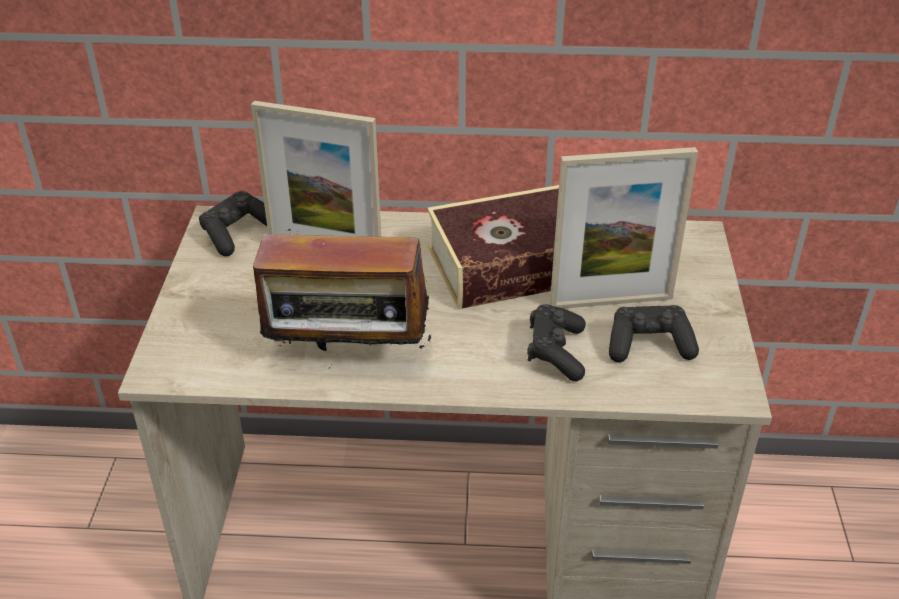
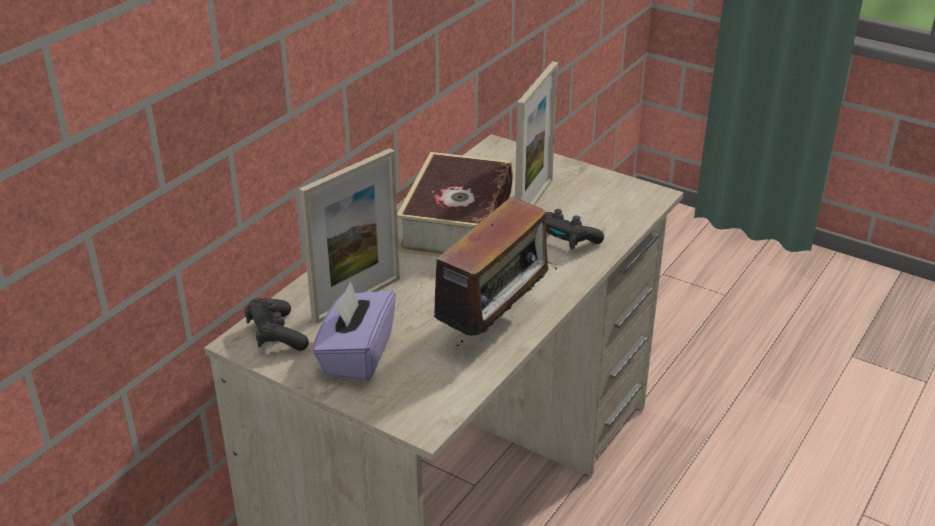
camera: 60 degrees left, 5 degrees down
black game controller [609,305,699,363] -> none
none -> purple tissue box [312,282,396,381]

